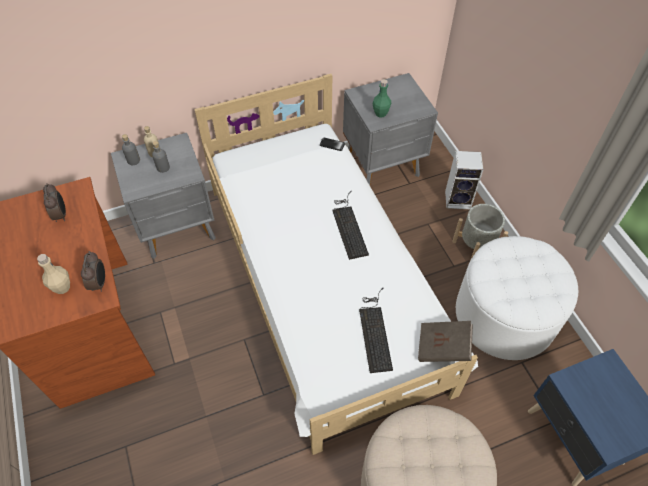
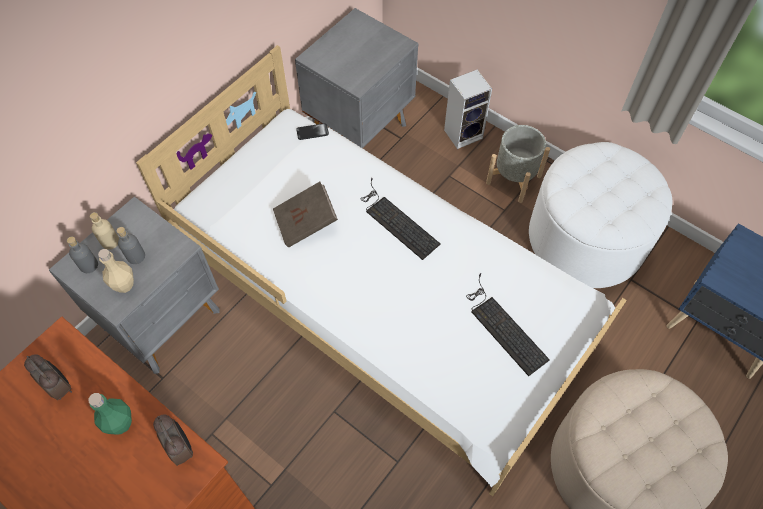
camera: 30 degrees left, 5 degrees up
beige bottle [37,254,70,294] -> beige bottle moved to [98,249,134,293]
green bottle [373,79,391,117] -> green bottle moved to [89,393,132,435]
brown book [418,321,473,362] -> brown book moved to [273,182,338,247]

